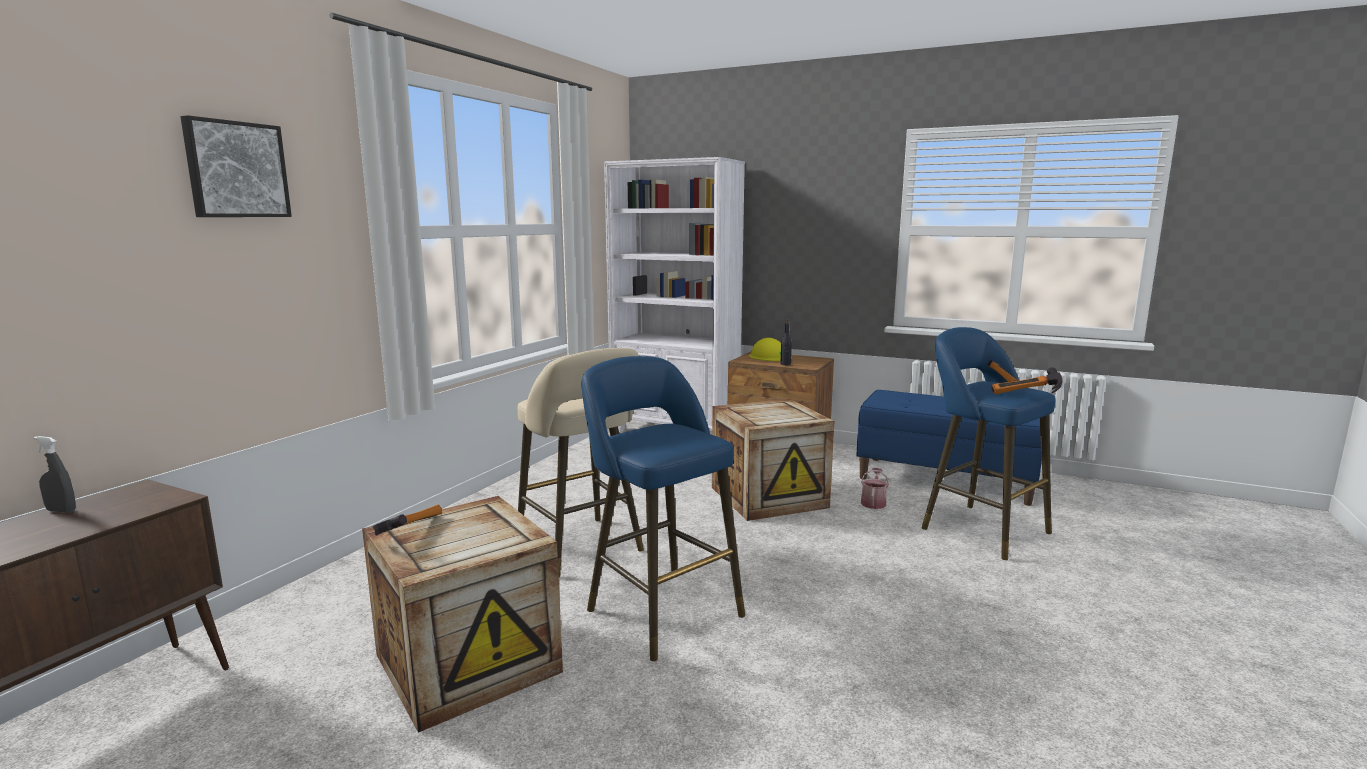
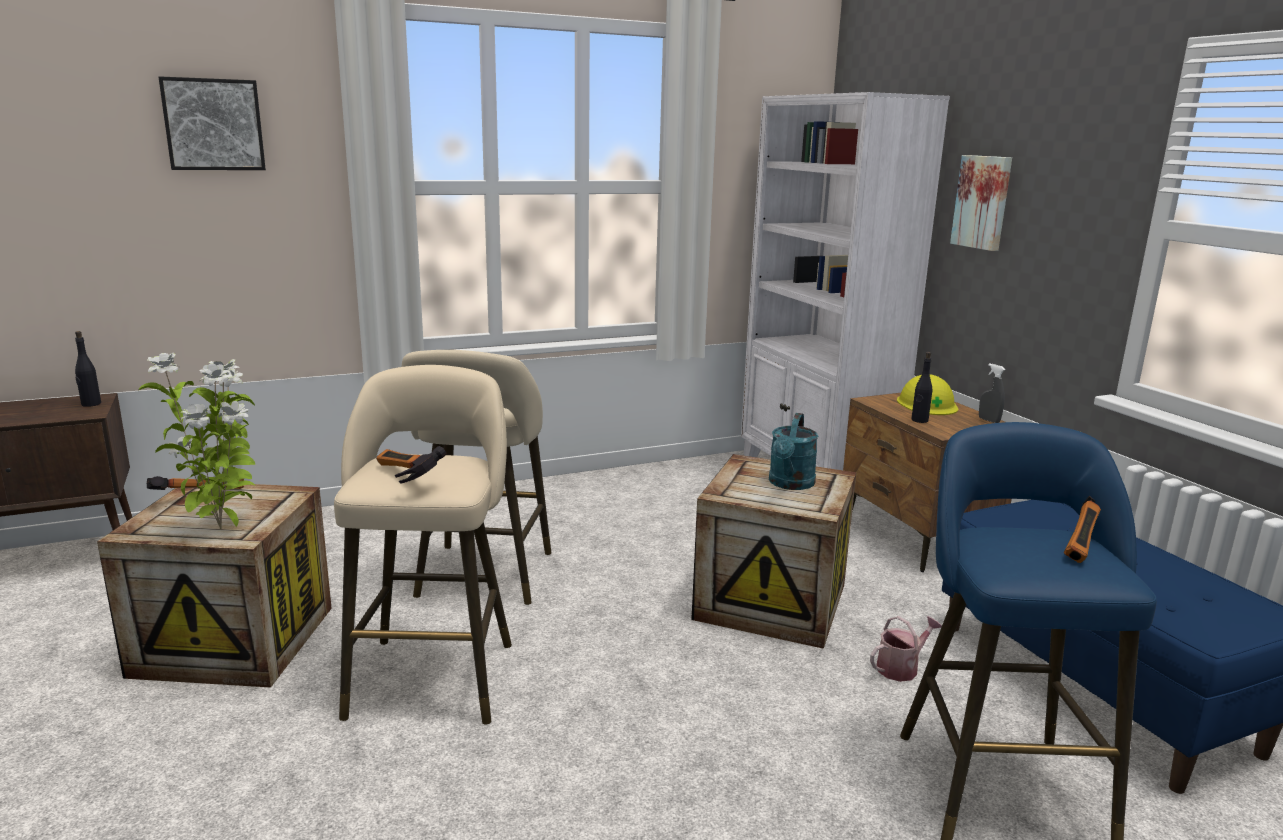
camera: 40 degrees right, 5 degrees up
grey spray bottle [34,436,76,513] -> grey spray bottle moved to [979,363,1005,423]
blue stool [582,356,745,661] -> beige stool [334,365,512,725]
hammer [991,368,1062,395] -> hammer moved to [376,446,447,484]
none -> black bottle [75,331,101,407]
none -> potted plant [138,353,255,529]
none -> turquoise watering can [769,413,818,490]
none -> picture [950,155,1012,251]

